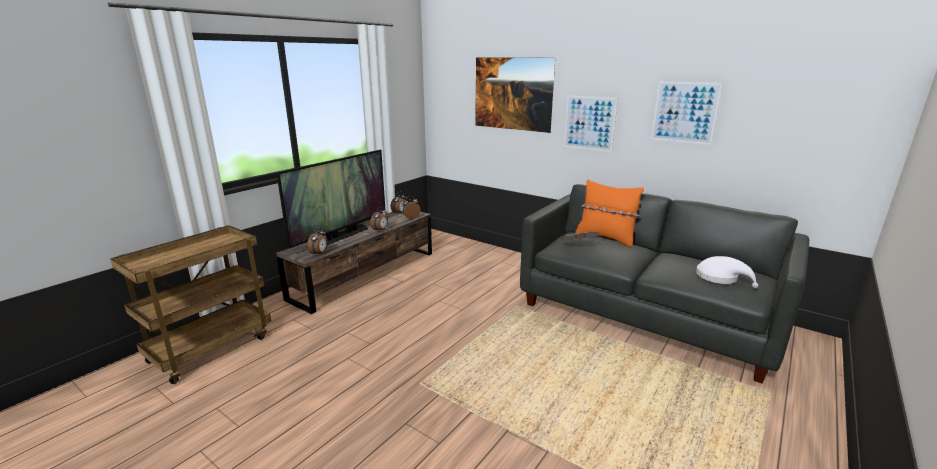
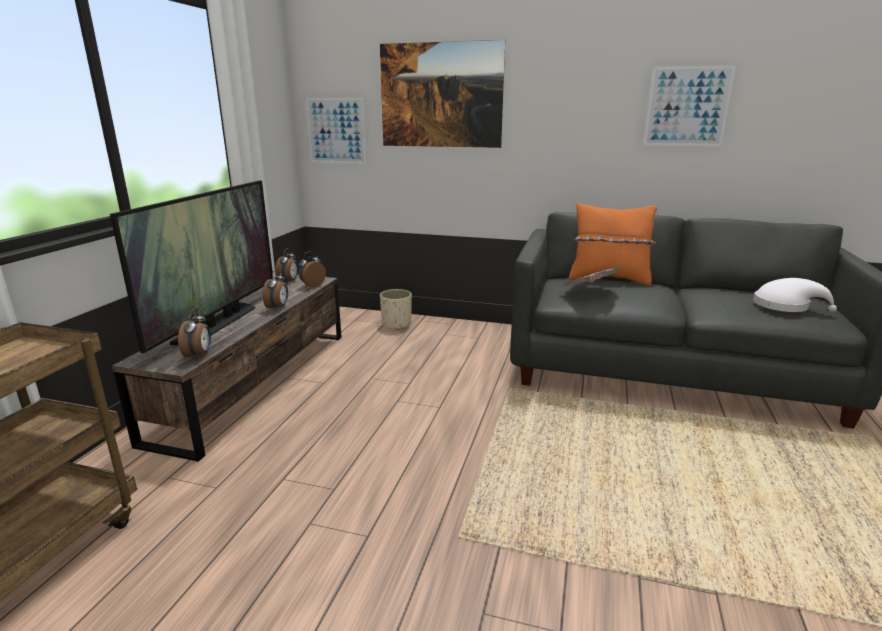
camera: 20 degrees left, 0 degrees up
picture [564,96,618,152] -> picture moved to [306,98,367,164]
none -> beige planter [380,289,412,330]

